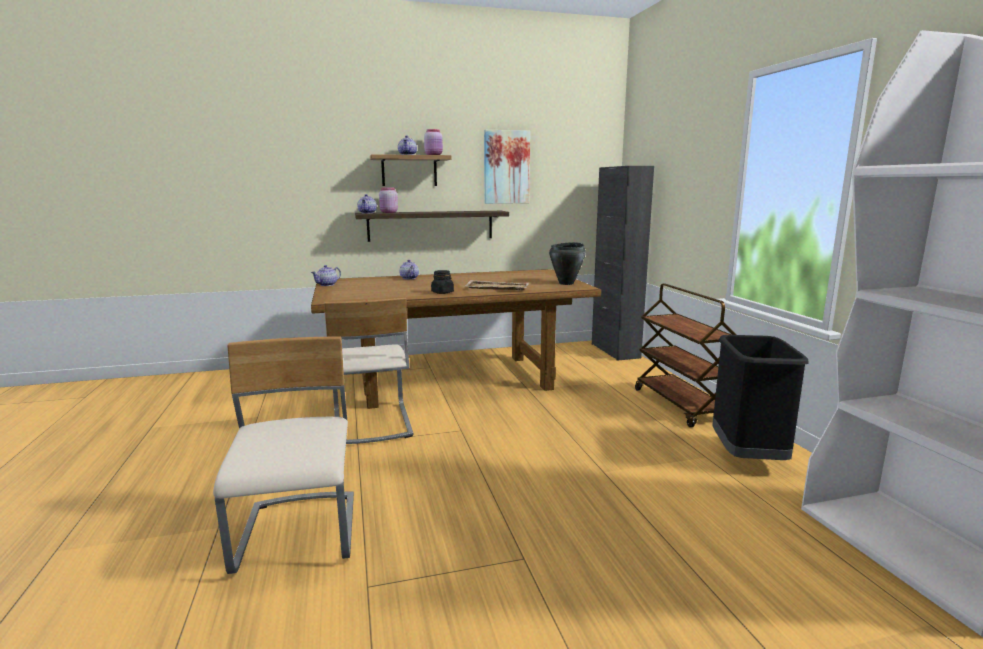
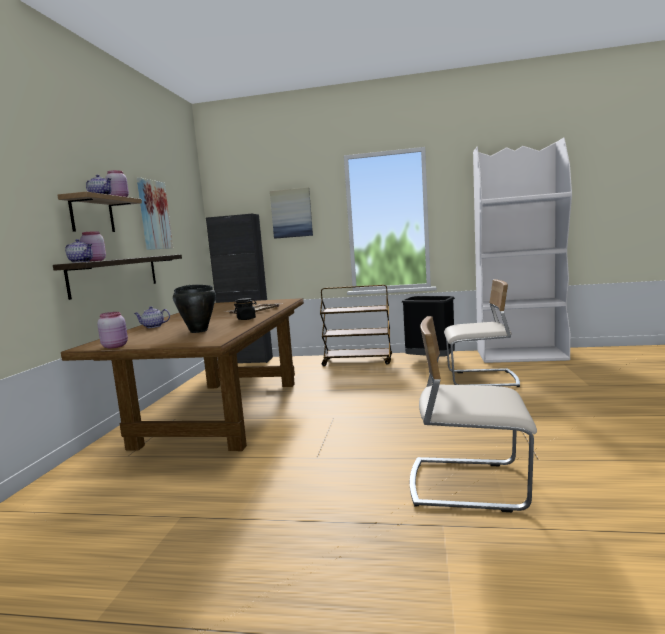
camera: 65 degrees left, 5 degrees down
teapot [311,265,341,286] -> pink jar [97,312,128,348]
beige chair [324,298,413,444] -> beige chair moved to [444,279,520,387]
black cooking pot [549,242,586,285] -> black cooking pot moved to [173,285,216,333]
none -> picture [270,187,313,239]

